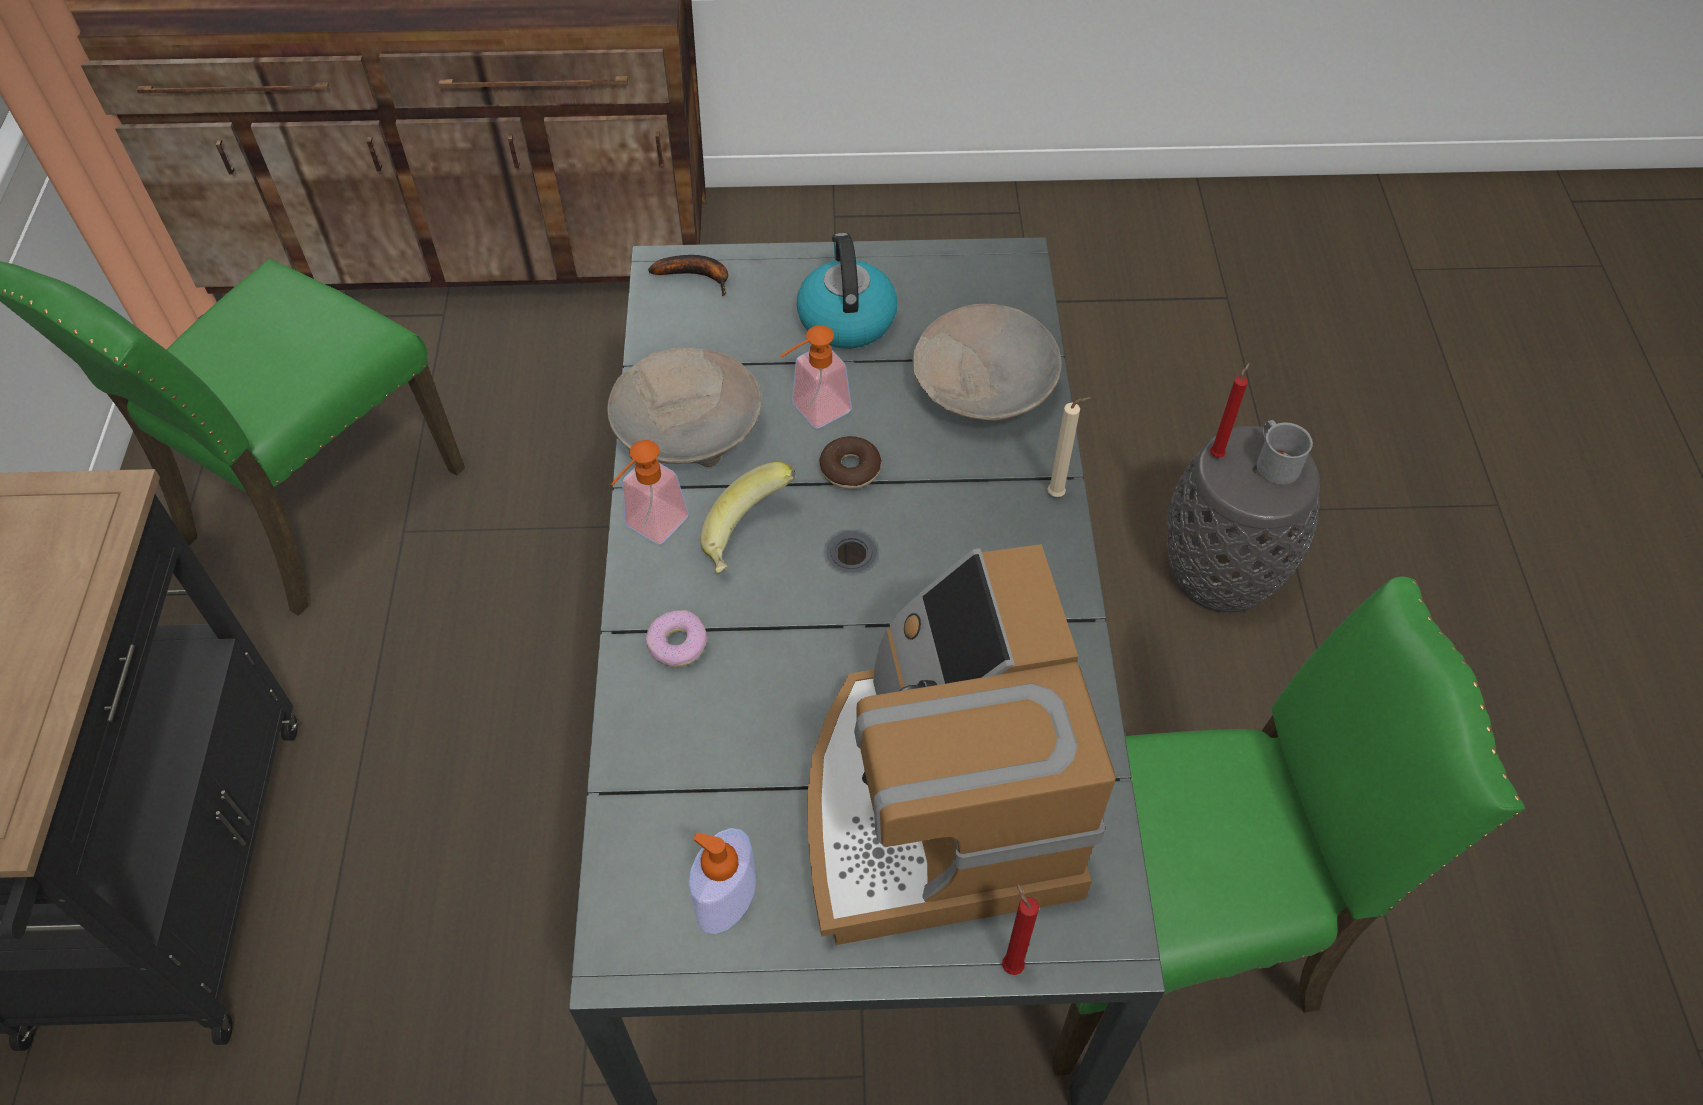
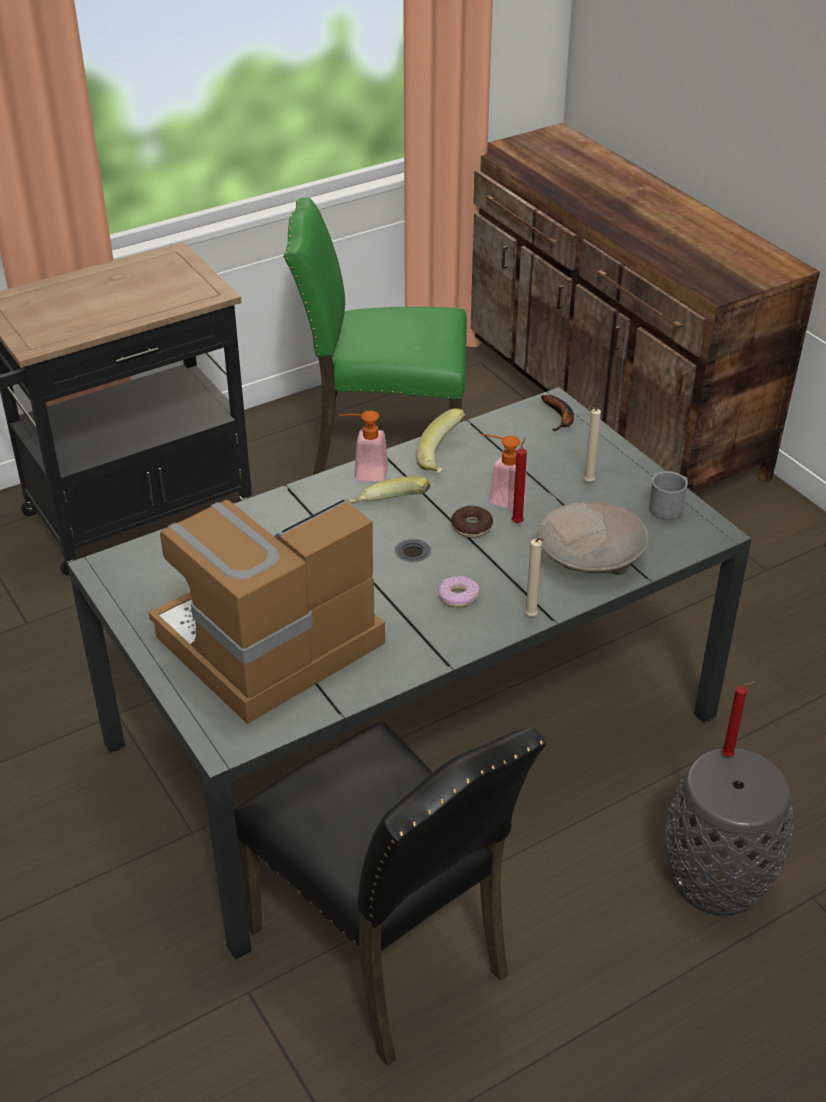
camera: 60 degrees right, 15 degrees down
beige bowl [607,348,762,467] -> banana [416,408,465,474]
donut [646,610,707,667] -> donut moved to [438,576,479,608]
soap dispenser [688,828,756,934] -> none
kettle [797,233,897,349] -> beige candle [584,406,601,482]
red candle [1002,883,1039,975] -> red candle moved to [512,437,527,523]
green chair [1051,576,1525,1077] -> black chair [234,721,546,1066]
grey mug [1257,420,1313,485] -> grey mug moved to [649,471,688,519]

